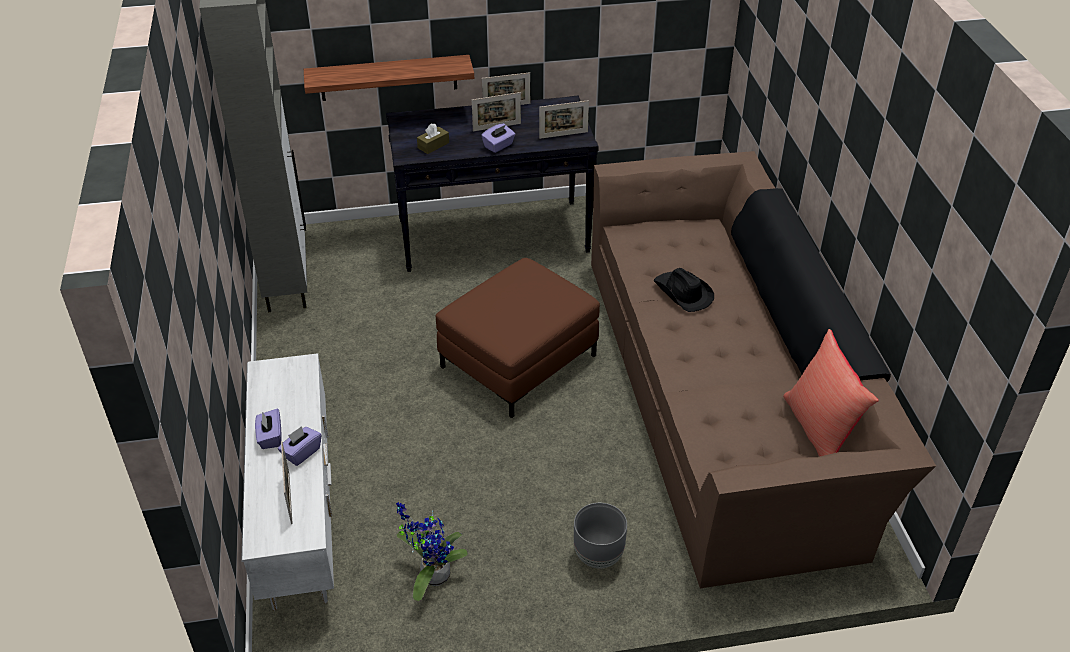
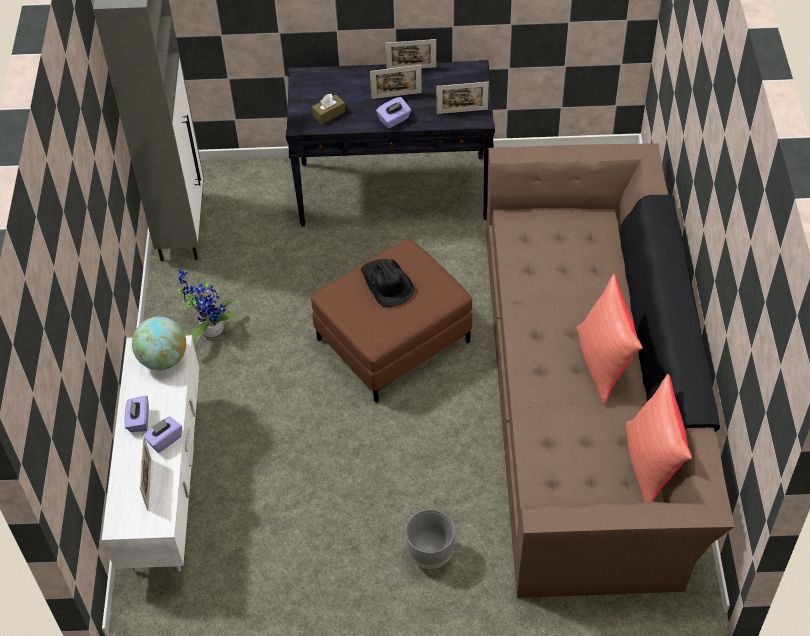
camera: 10 degrees right, 10 degrees up
shelf [304,55,474,101] -> none
potted plant [396,502,468,601] -> potted plant moved to [178,269,236,346]
black hat [654,268,714,312] -> black hat moved to [361,259,414,307]
none -> globe [132,317,186,370]
none -> red pillow [577,274,643,404]

